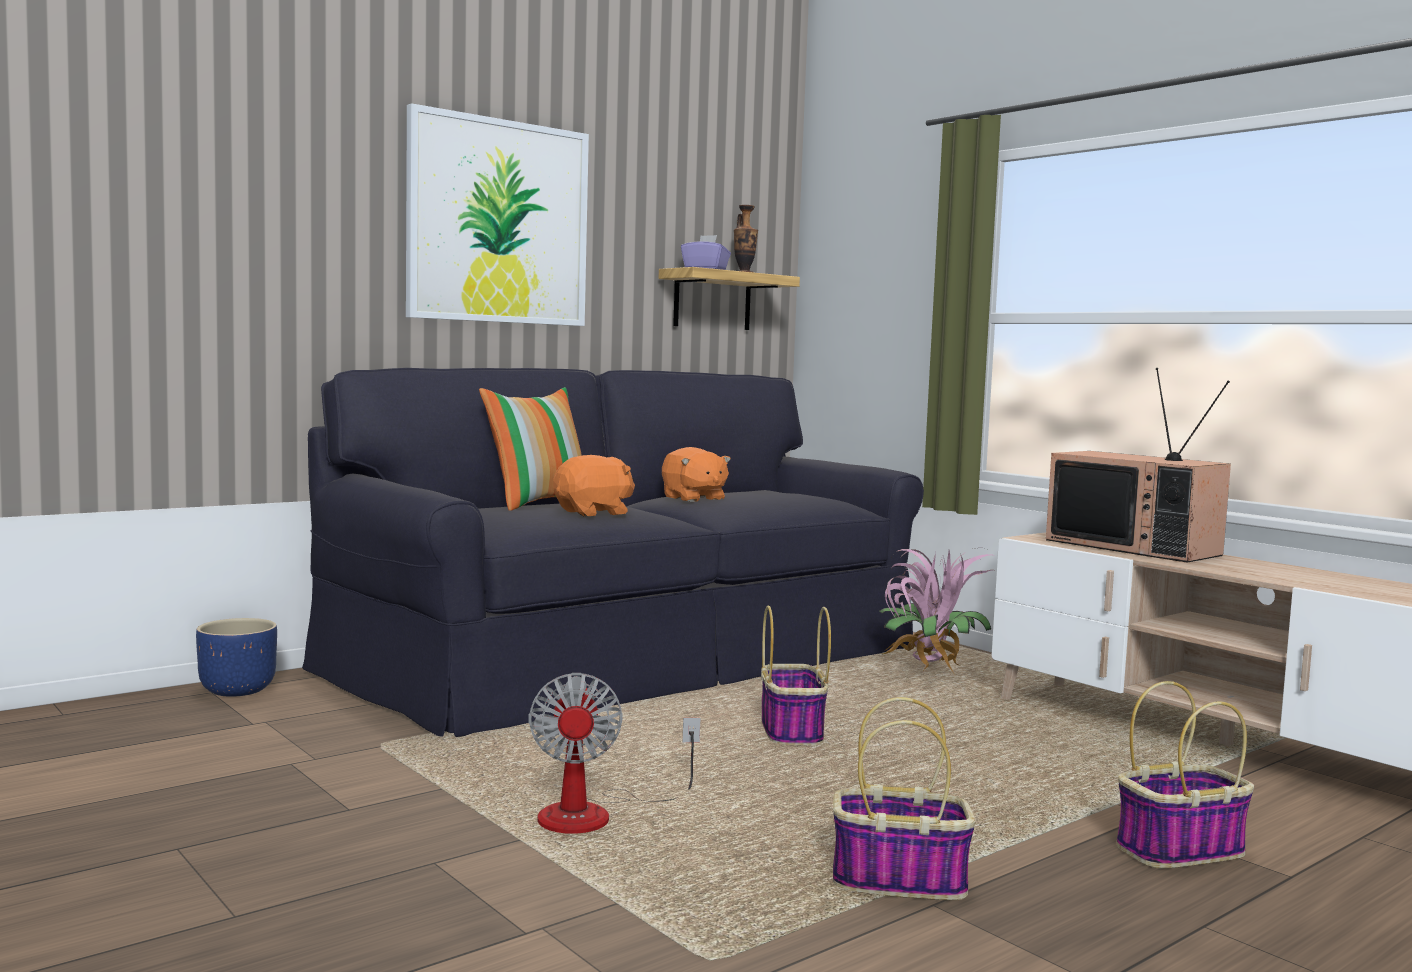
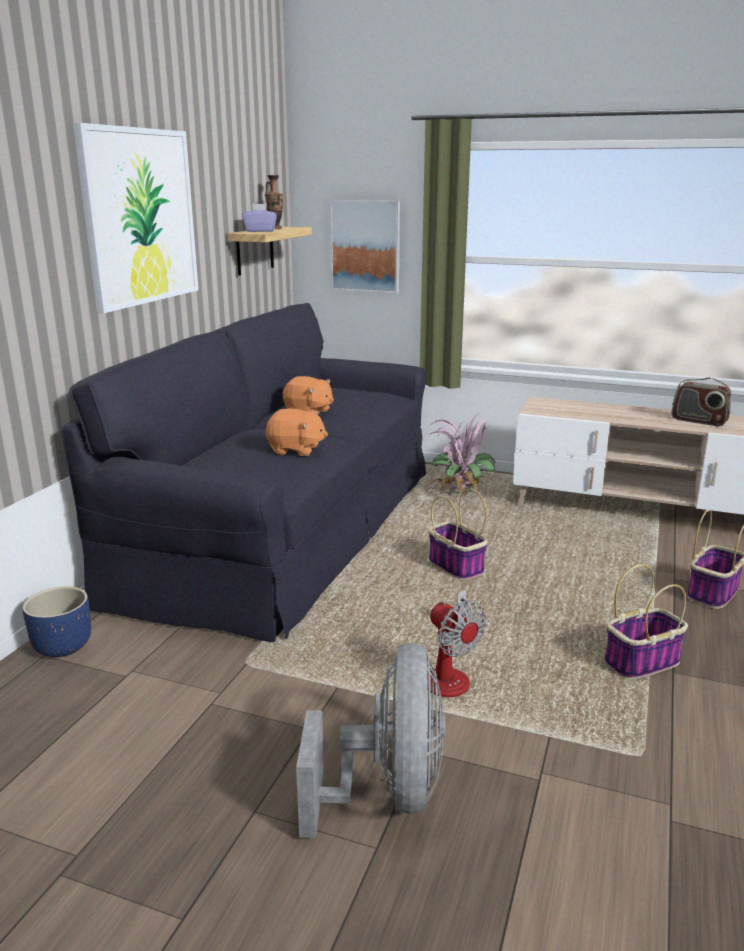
camera: 30 degrees left, 15 degrees up
pillow [479,387,582,511] -> none
orange plush toy [553,455,635,517] -> orange plush toy turned 75 degrees clockwise [266,408,328,456]
television [1046,368,1231,563] -> none
none -> grey fan [296,643,445,838]
none -> picture [330,200,400,293]
none -> radio [671,378,731,426]

